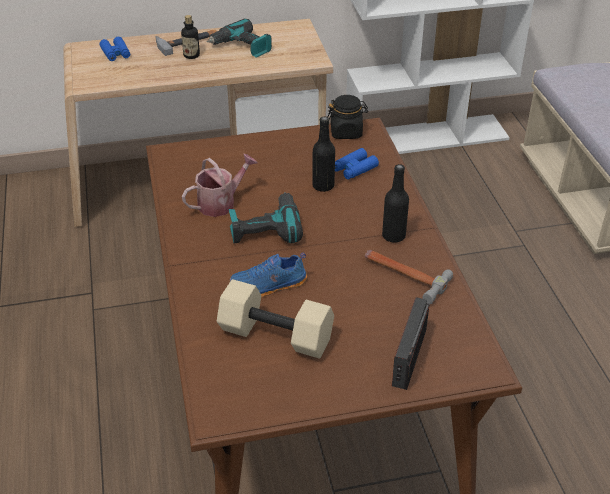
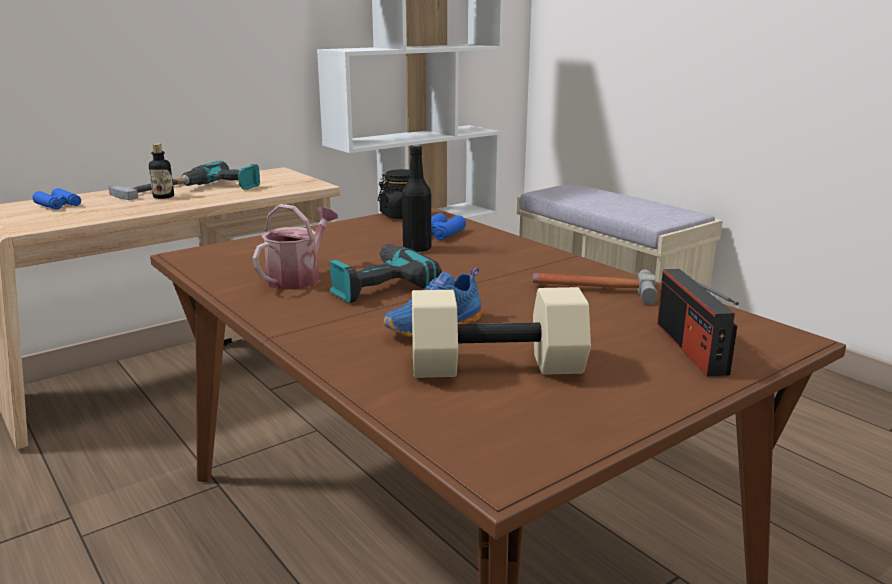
camera: 25 degrees left, 20 degrees down
black bottle [382,164,409,243] -> none

